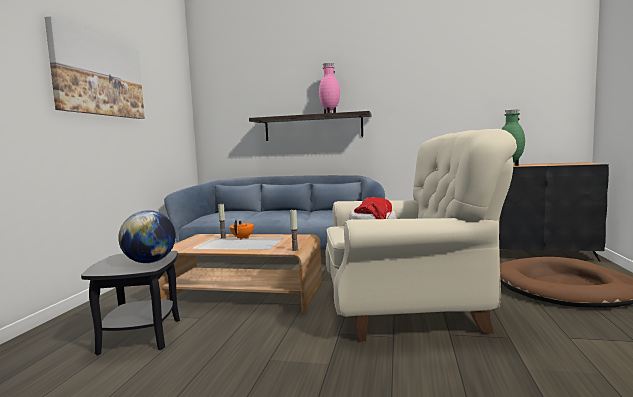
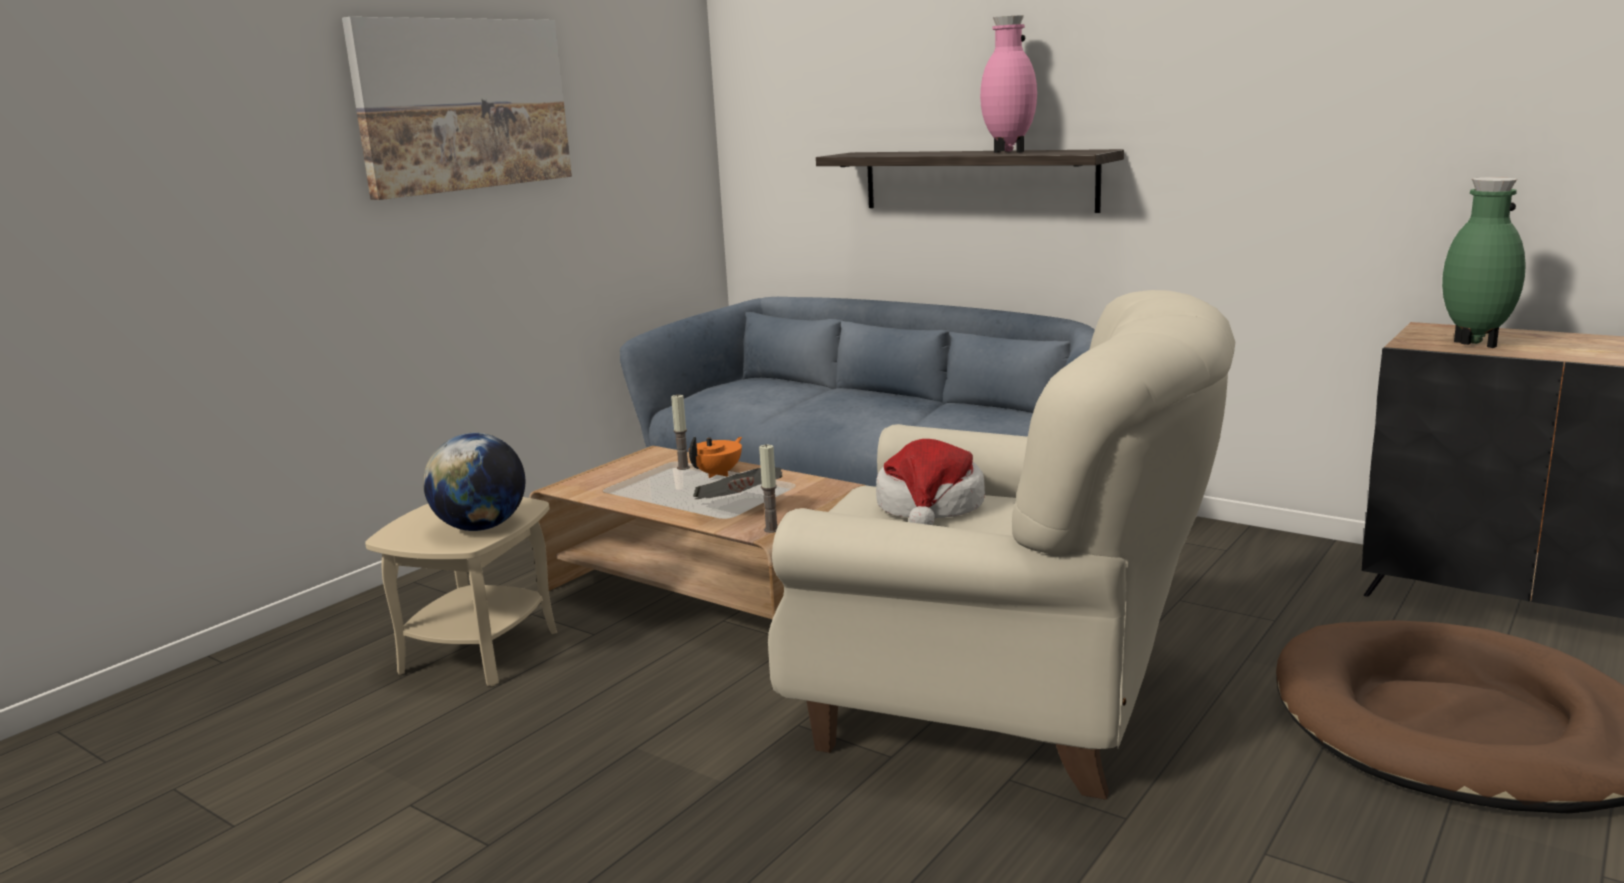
camera: 25 degrees right, 10 degrees up
black side table [81,251,180,355] -> beige side table [365,497,557,686]
none -> newspaper [694,467,782,499]

